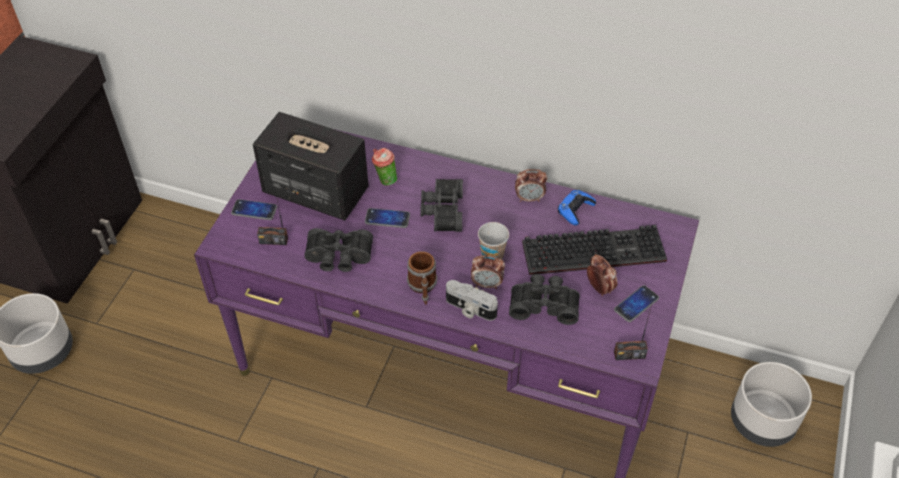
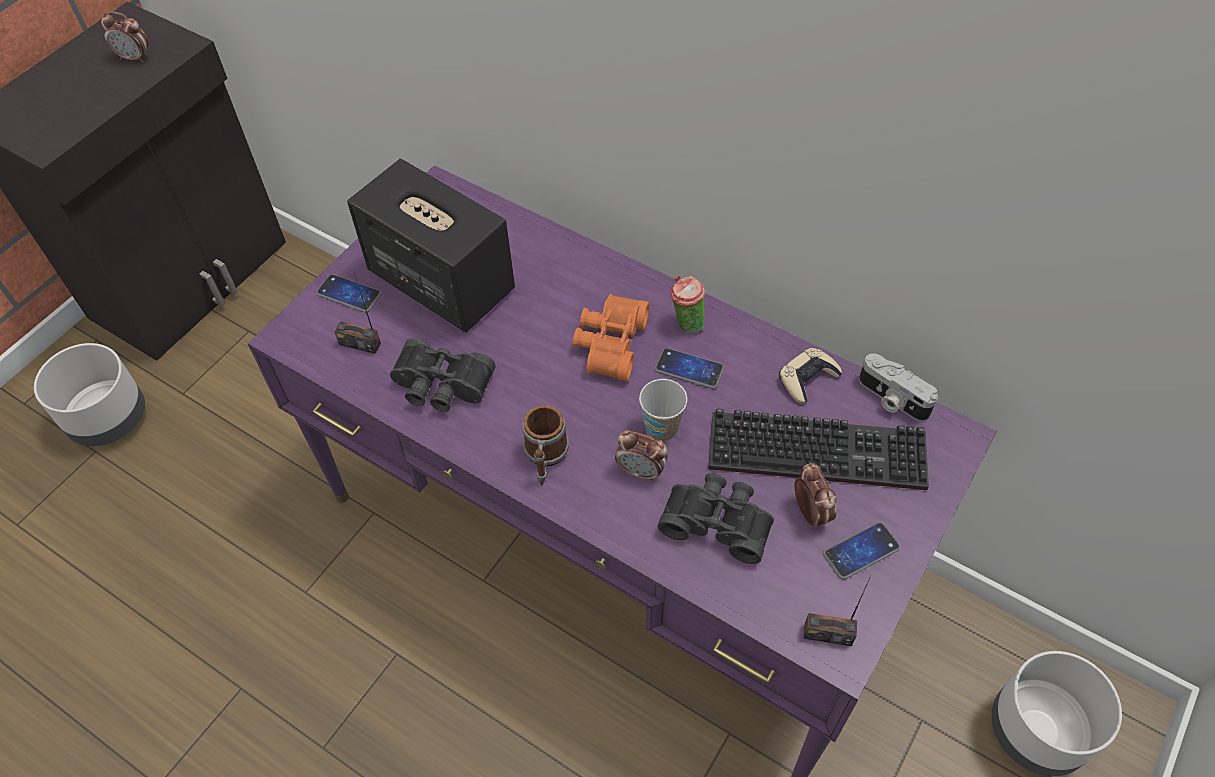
camera: 15 degrees right, 5 degrees up
phone [365,208,410,228] -> phone moved to [655,348,724,389]
cup [372,148,397,186] -> cup moved to [671,276,705,333]
black binoculars [421,179,463,232] -> orange binoculars [573,294,650,381]
camera [446,280,498,321] -> camera moved to [859,353,938,421]
alarm clock [515,169,548,202] -> alarm clock moved to [101,11,149,63]
blue game controller [558,190,596,226] -> beige game controller [779,348,842,404]

